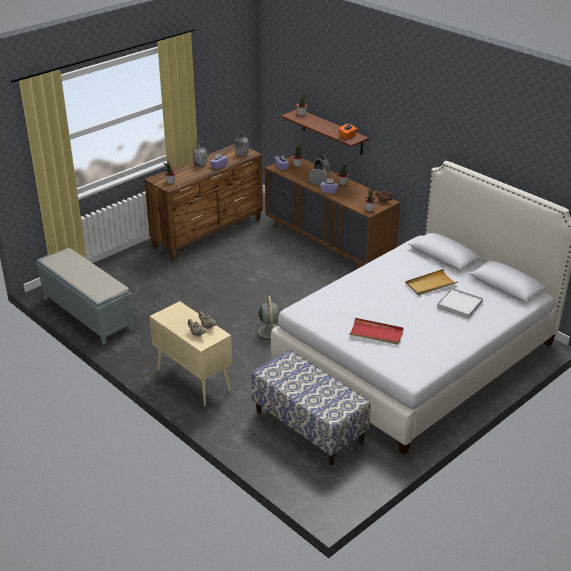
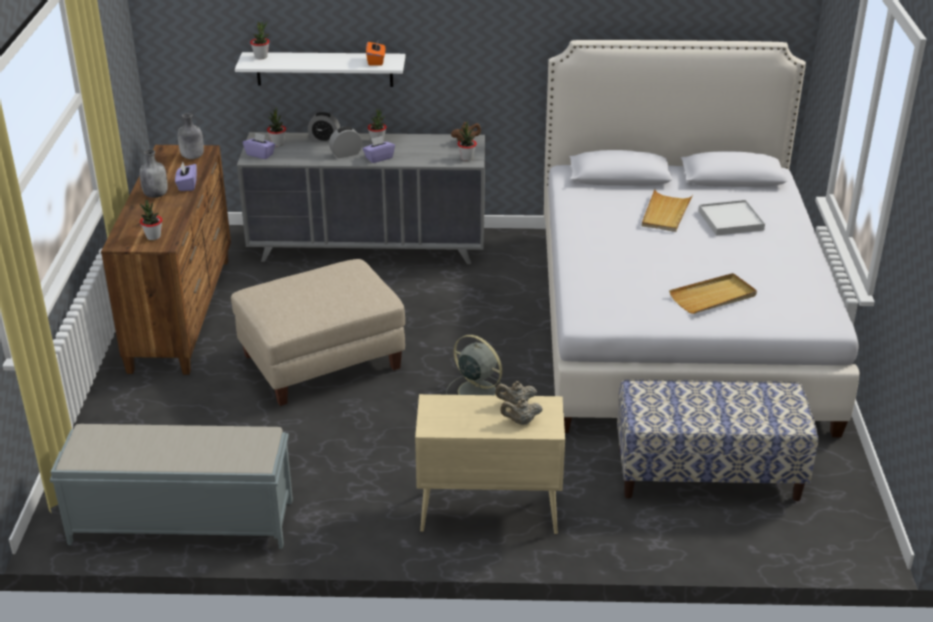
camera: 45 degrees left, 0 degrees up
brown dresser [265,156,400,268] -> grey dresser [237,132,485,264]
brown shelf [281,110,369,155] -> white shelf [235,52,406,87]
red tray [349,318,404,345] -> beige tray [669,273,757,314]
none -> beige ottoman [231,259,405,406]

